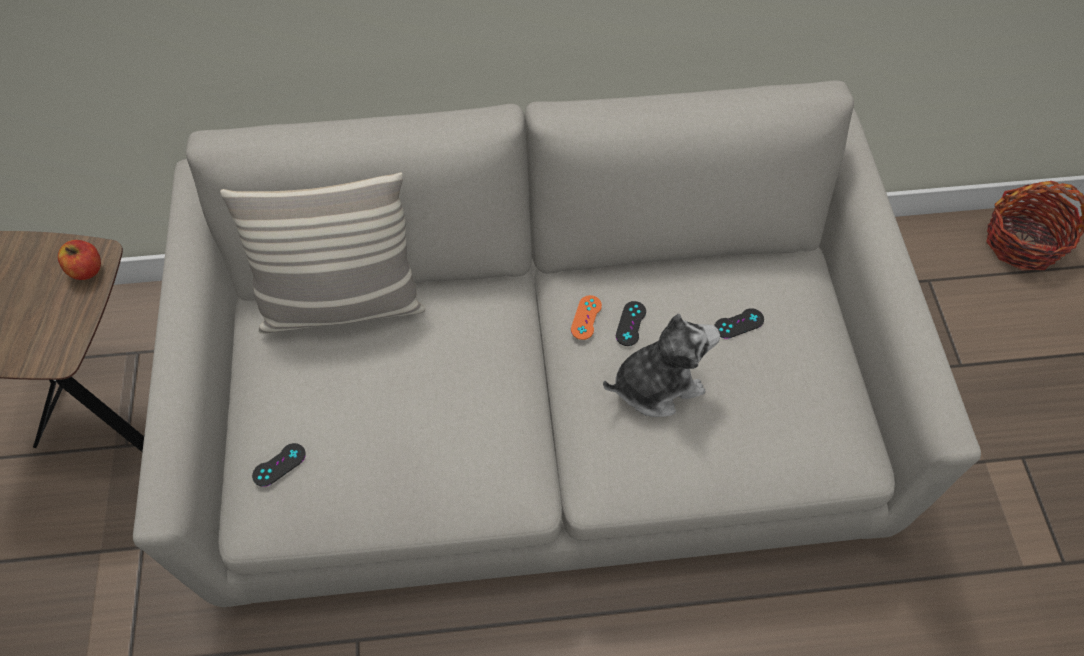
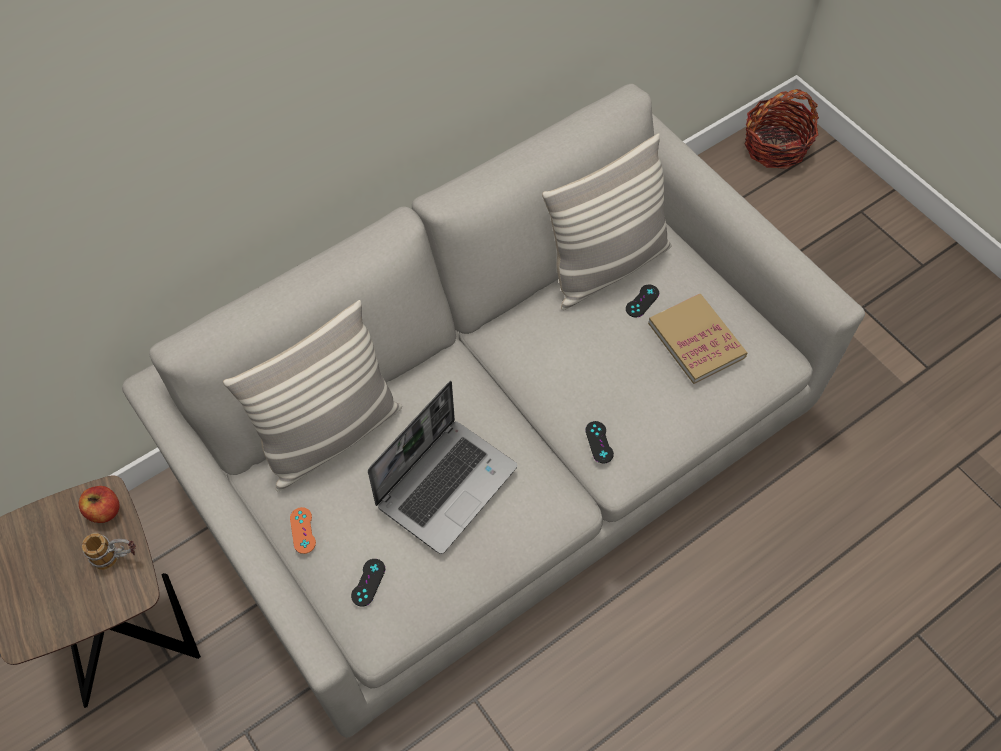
camera: 30 degrees left, 0 degrees up
orange game controller [571,295,602,340] -> orange game controller moved to [290,507,316,554]
plush toy [603,314,720,417] -> none
black game controller [616,301,646,346] -> black game controller moved to [585,421,614,464]
none -> mug [82,533,136,570]
none -> laptop [368,381,517,554]
none -> pillow [542,133,672,310]
none -> book [648,294,747,384]

